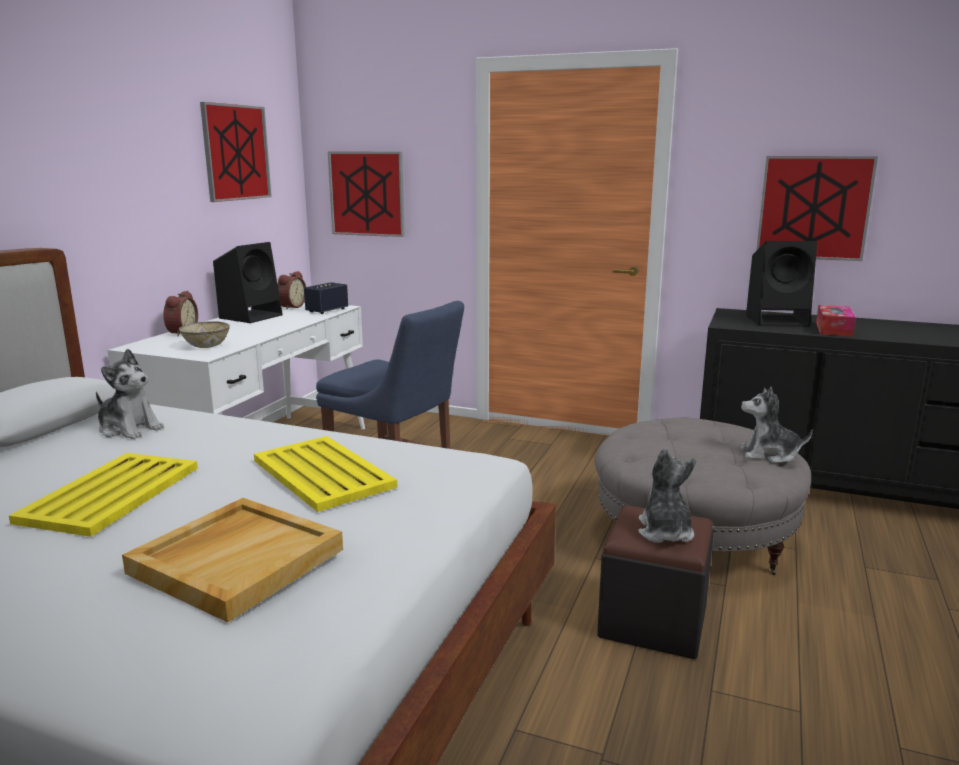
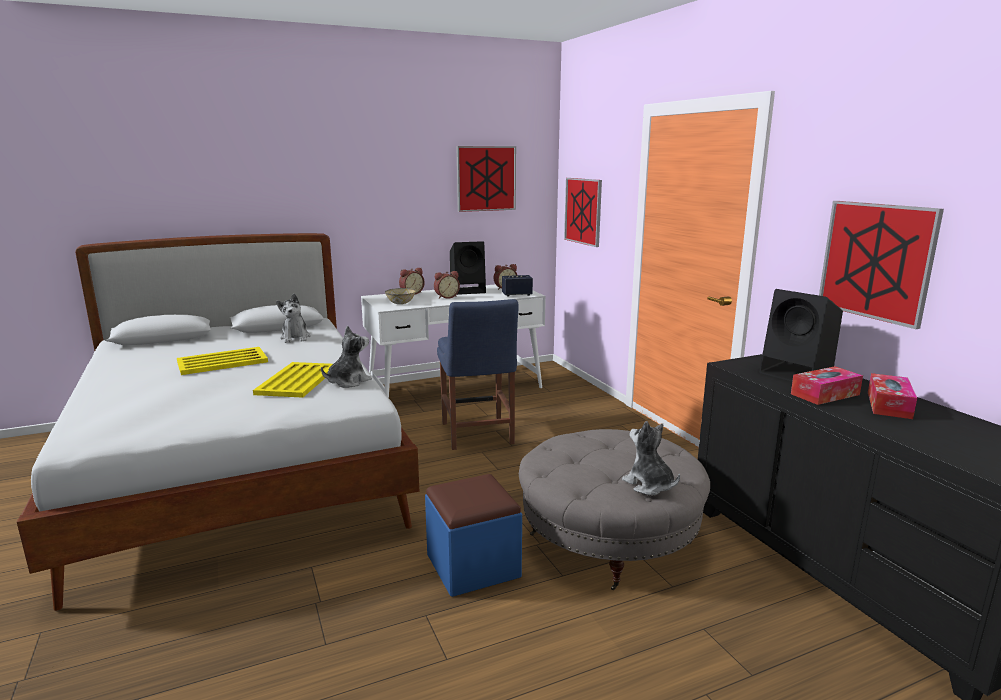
camera: 45 degrees right, 0 degrees up
beige tray [122,498,343,622] -> none
black ottoman [597,505,714,659] -> blue ottoman [425,474,522,597]
plush toy [638,448,696,543] -> plush toy moved to [321,325,372,388]
none -> alarm clock [434,271,460,299]
none -> tissue box [868,373,917,419]

